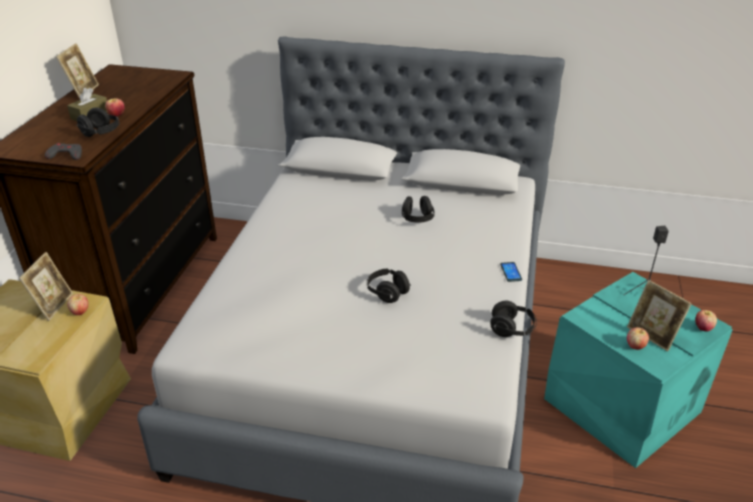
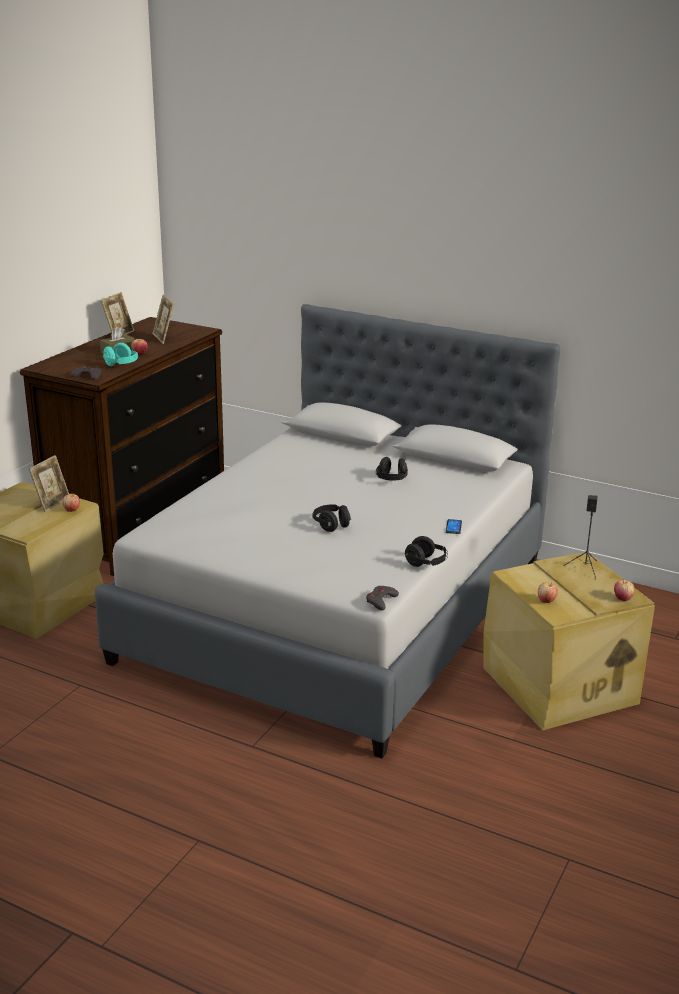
camera: 15 degrees right, 10 degrees down
black headphones [76,108,120,137] -> turquoise headphones [102,343,138,366]
turquoise storage box [544,272,733,468] -> beige storage box [484,552,655,730]
picture frame [627,280,692,351] -> picture frame moved to [152,295,174,344]
none -> grey game controller [366,586,399,610]

